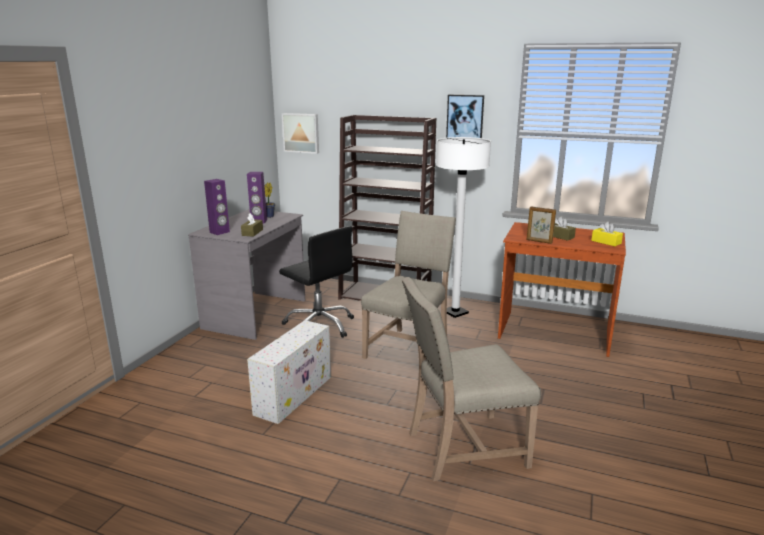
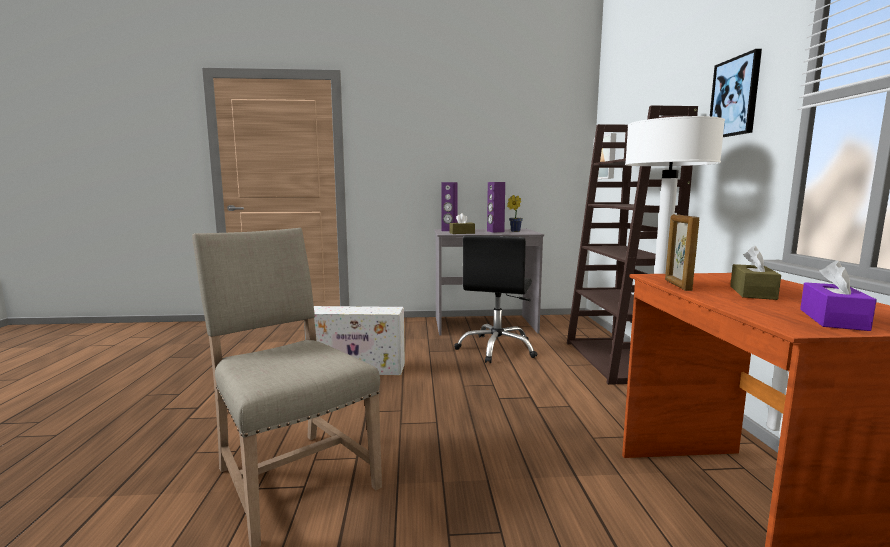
camera: 65 degrees right, 10 degrees down
beige chair [361,211,456,359] -> none
yellow tissue box [591,221,623,246] -> purple tissue box [800,260,877,331]

